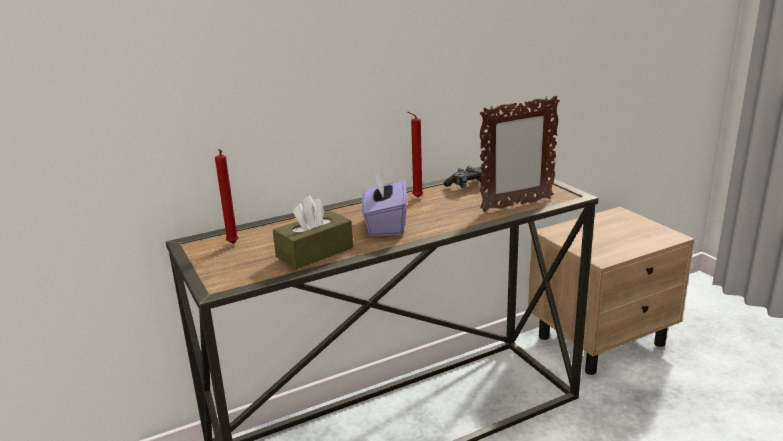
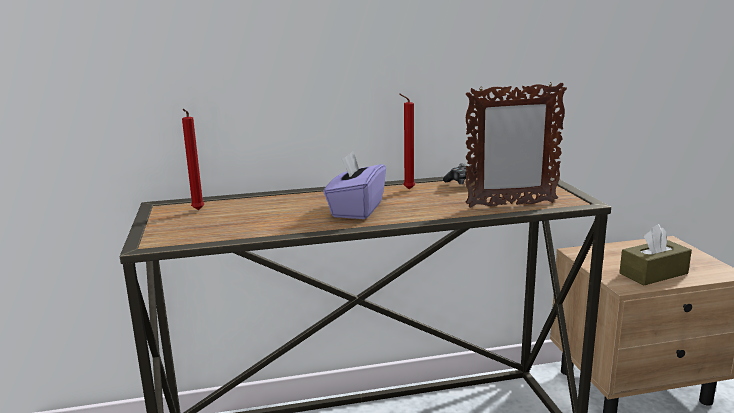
camera: 15 degrees right, 5 degrees down
brown tissue box [273,196,353,269] -> brown tissue box moved to [619,224,692,285]

